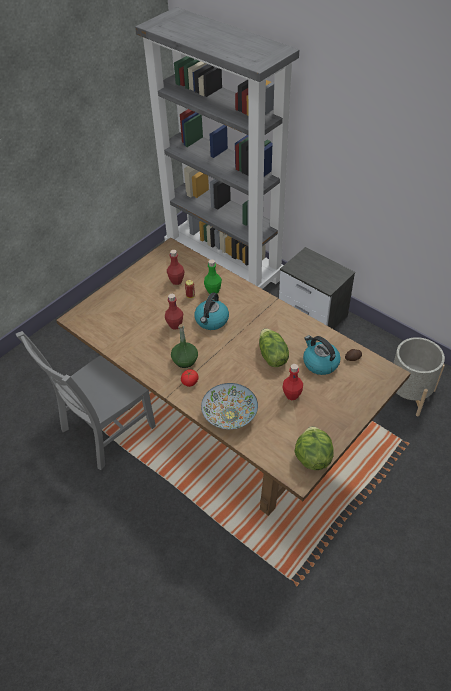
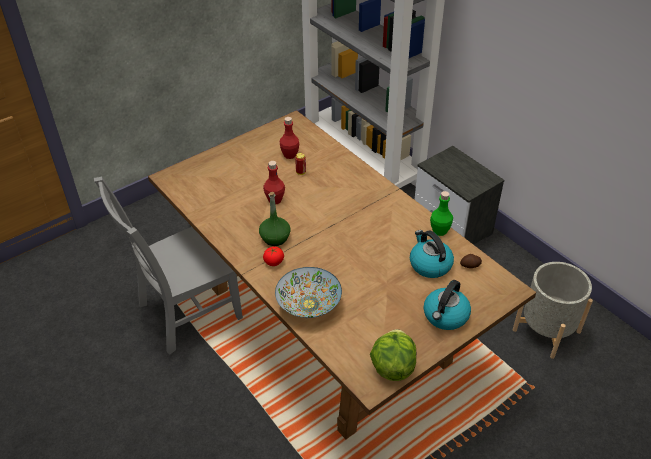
camera: 10 degrees right, 5 degrees down
kettle [195,292,229,330] -> kettle moved to [424,280,471,330]
green bottle [204,259,222,294] -> green bottle moved to [430,191,453,236]
lettuce [259,328,289,367] -> none
red bottle [283,364,303,400] -> none

